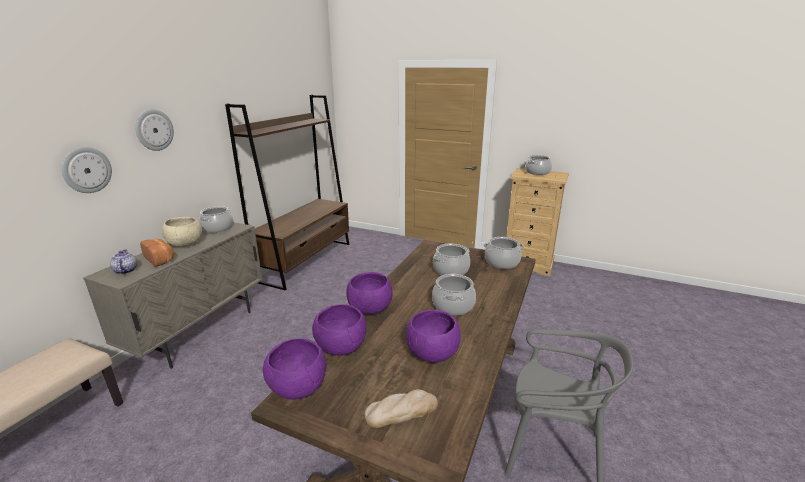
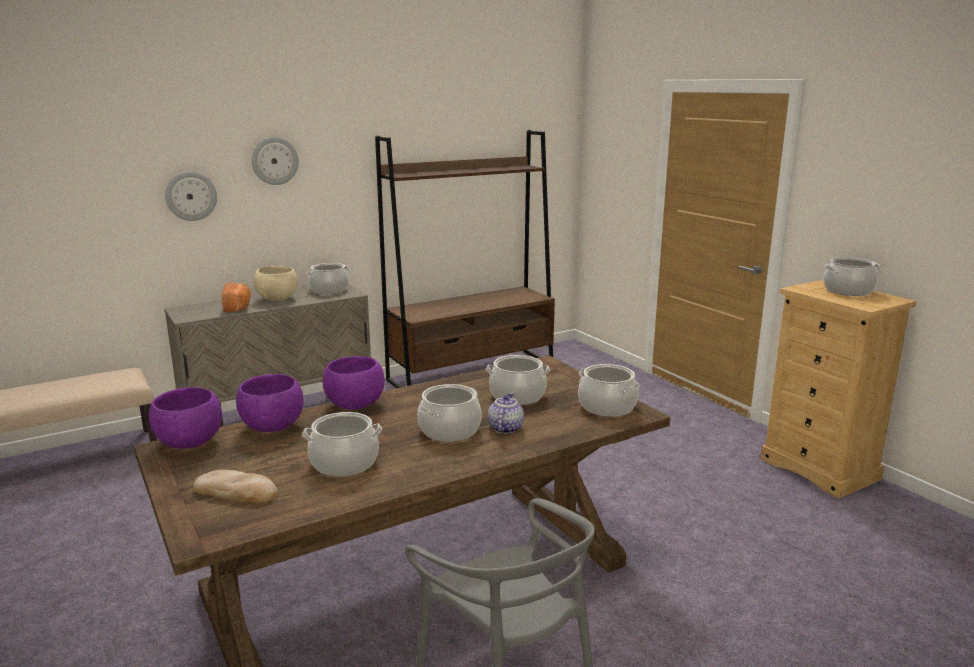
camera: 35 degrees right, 5 degrees down
teapot [110,249,137,274] -> teapot moved to [488,393,524,434]
purple bowl [406,310,461,363] -> cooking pot [302,412,382,476]

